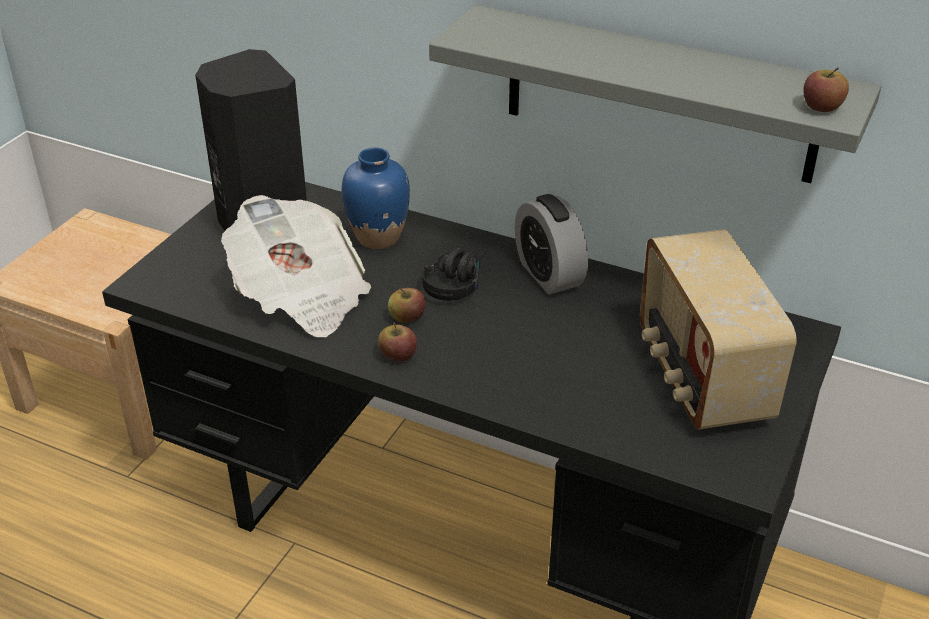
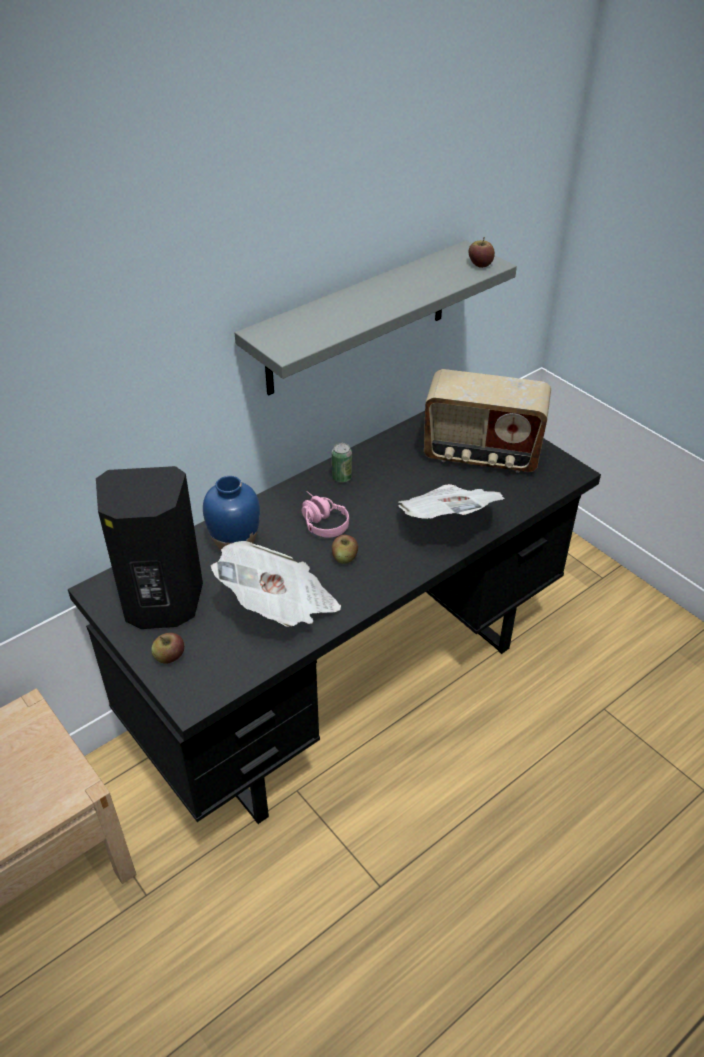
camera: 65 degrees left, 5 degrees up
apple [378,322,417,362] -> apple moved to [151,633,184,664]
black headphones [422,248,488,301] -> pink headphones [302,491,349,538]
alarm clock [515,194,588,294] -> can [332,443,352,483]
none -> newspaper [398,484,504,519]

